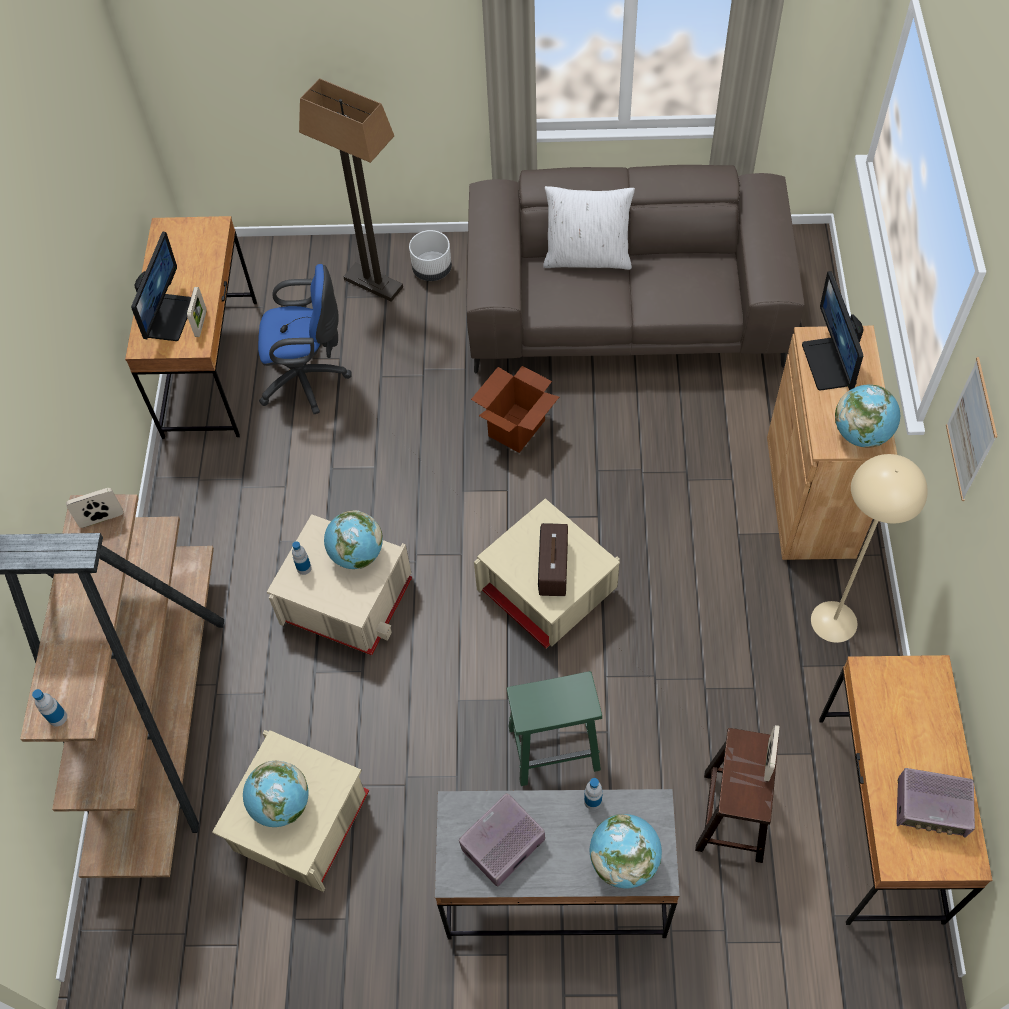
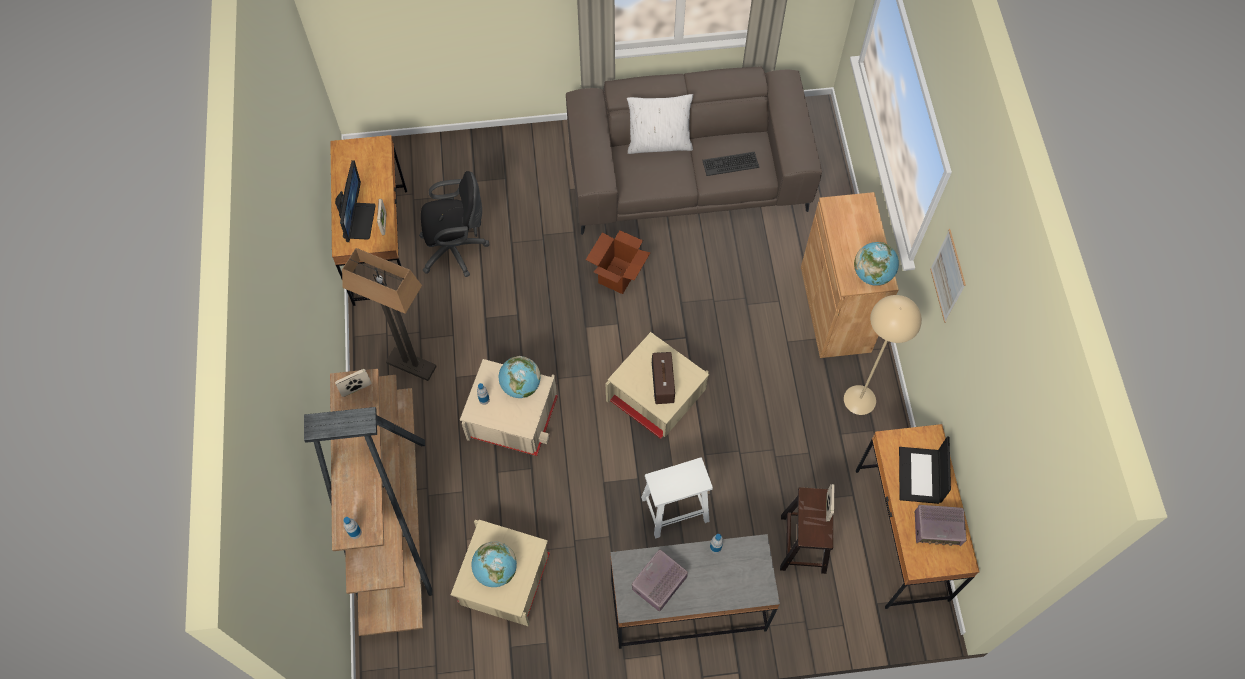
camera: 10 degrees left, 5 degrees up
blue office chair [258,264,352,414] -> black office chair [419,171,489,277]
floor lamp [299,78,403,302] -> floor lamp moved to [342,248,437,381]
white planter [409,230,452,281] -> none
green stool [507,671,602,786] -> white stool [641,458,713,539]
globe [590,814,662,889] -> none
monitor [802,271,864,391] -> none
none -> keyboard [702,152,759,176]
none -> laptop [899,436,951,504]

